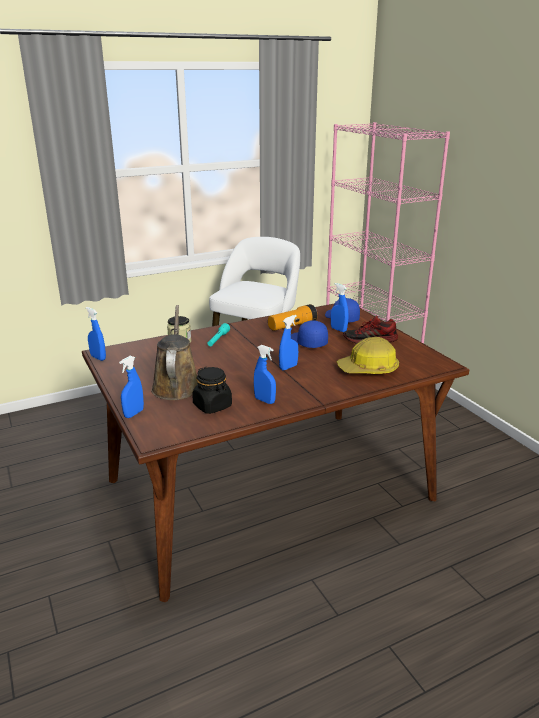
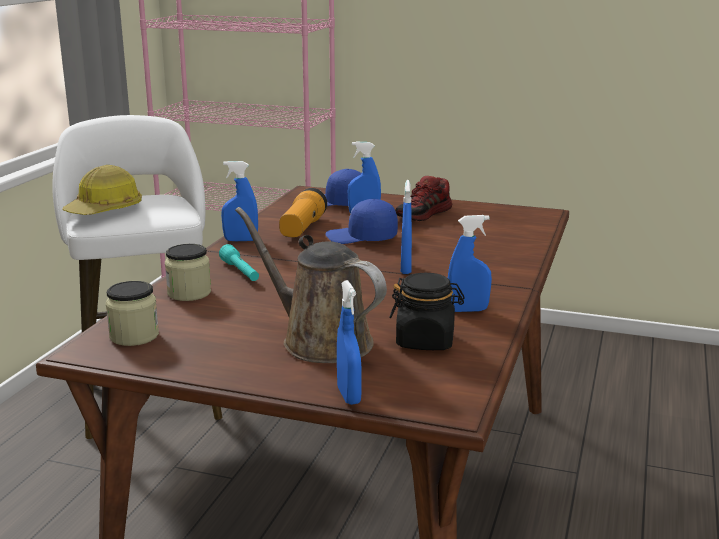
camera: 45 degrees left, 5 degrees down
blue spray bottle [86,307,106,361] -> blue spray bottle moved to [221,161,258,241]
hard hat [337,337,399,374] -> hard hat moved to [62,165,142,215]
none -> jar [106,281,159,346]

